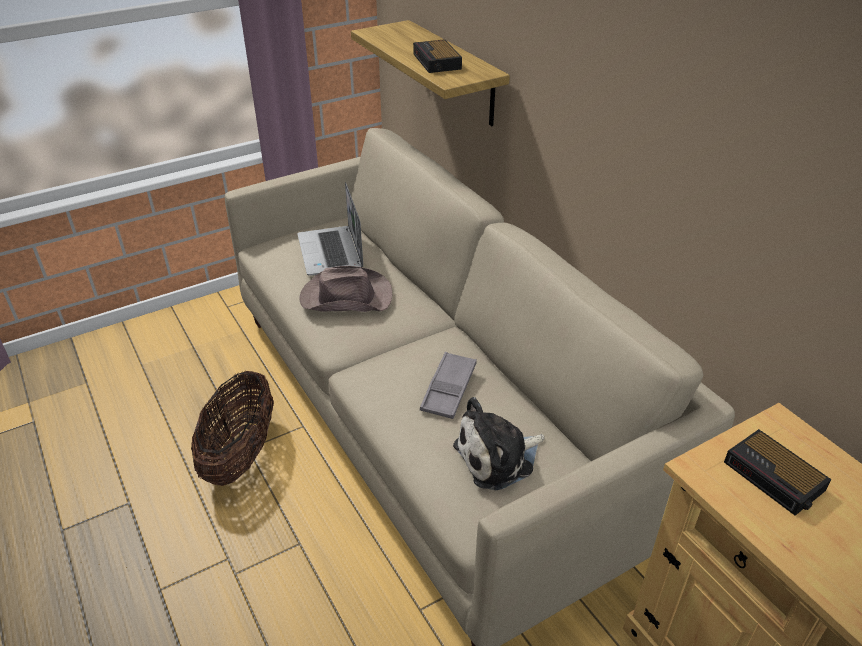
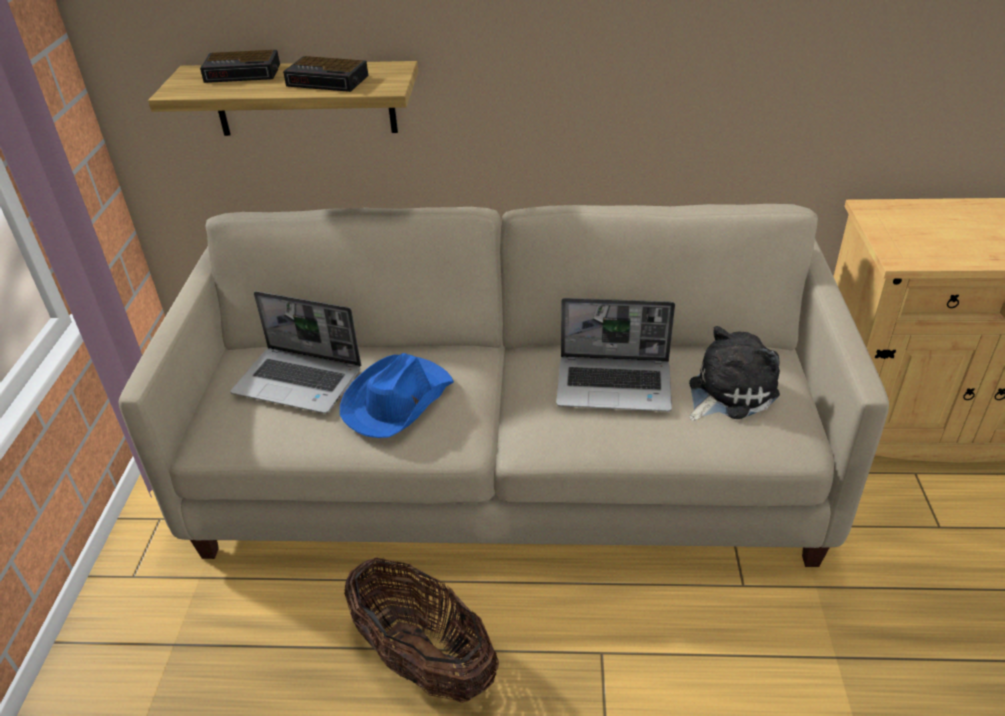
camera: 55 degrees left, 0 degrees up
brown hat [299,266,392,312] -> blue hat [340,353,454,438]
grey tray [420,352,477,419] -> laptop [556,298,675,412]
plush toy [453,397,544,490] -> plush toy turned 135 degrees counterclockwise [689,326,780,421]
alarm clock [724,429,831,516] -> alarm clock moved to [200,50,280,83]

